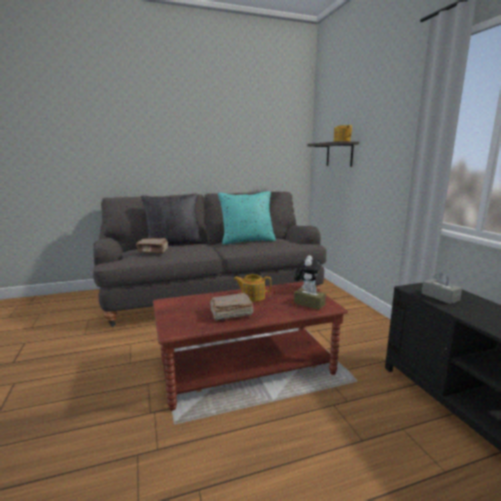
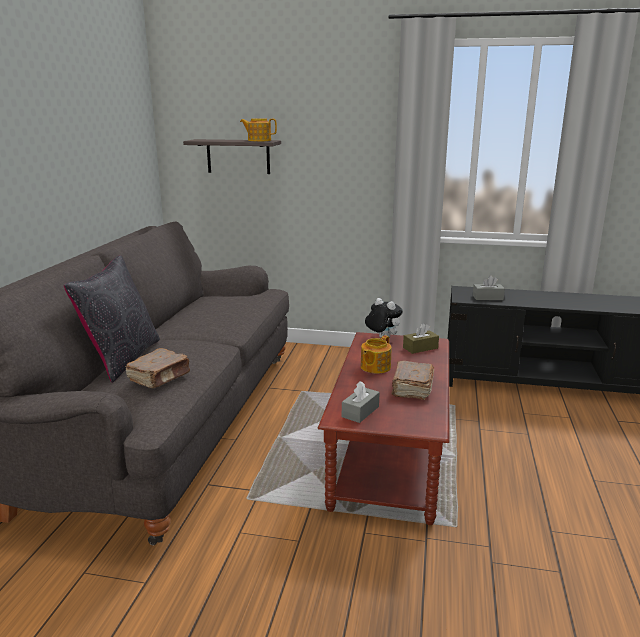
camera: 60 degrees left, 5 degrees up
turquoise pillow [218,191,276,245] -> none
none -> grey tissue box [342,381,380,423]

